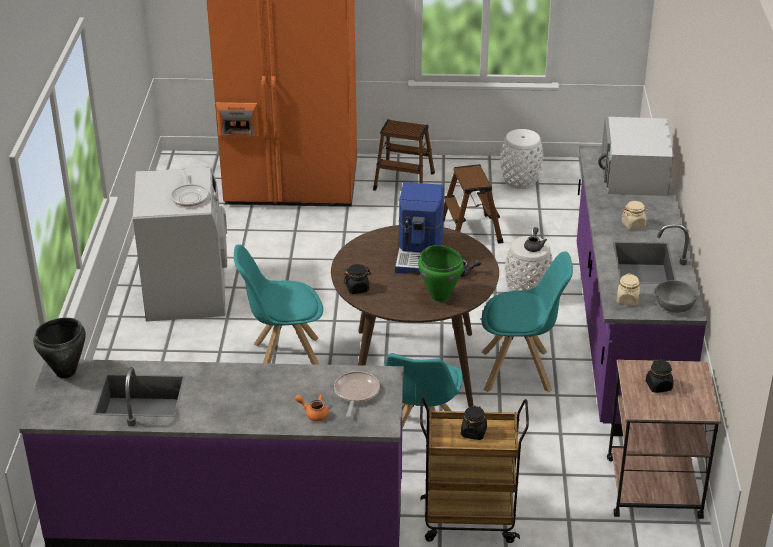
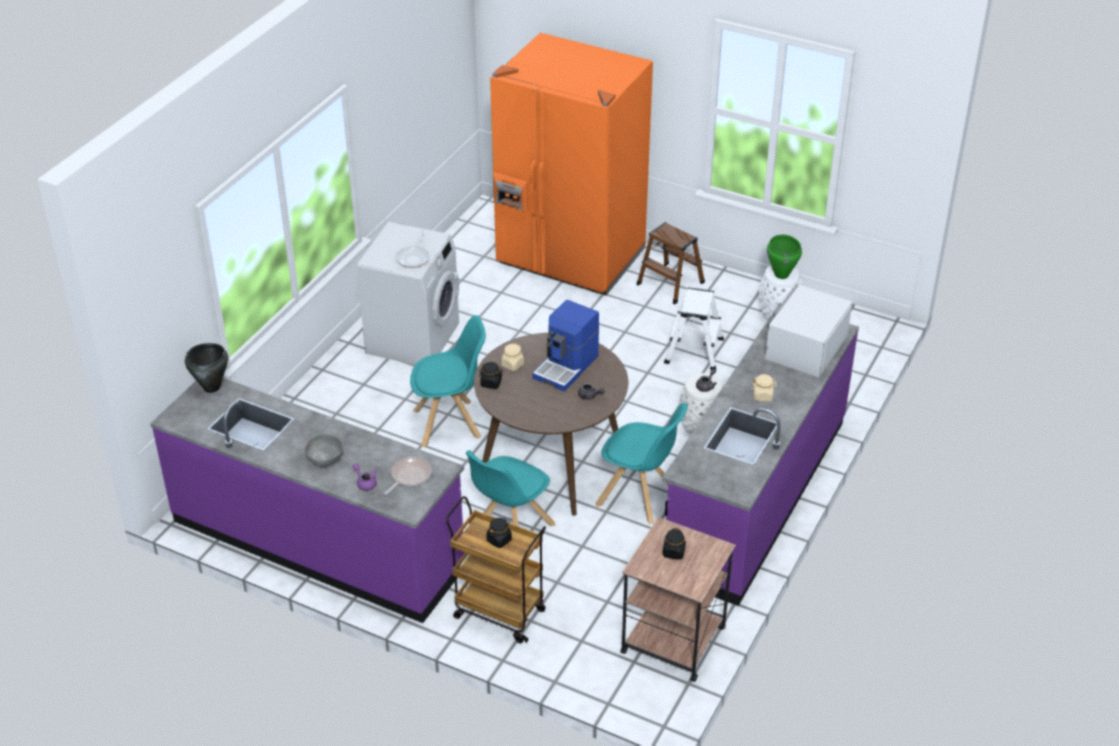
camera: 25 degrees right, 5 degrees up
turquoise chair [234,244,323,365] -> turquoise chair turned 150 degrees clockwise [410,315,486,447]
orange teapot [295,394,329,421] -> purple teapot [353,464,377,491]
green cooking pot [418,245,464,302] -> green cooking pot moved to [767,234,802,279]
brown step ladder [443,164,504,244] -> white step ladder [664,287,724,370]
beige jar [617,274,640,305] -> beige jar moved to [501,343,524,371]
grey bowl [655,280,697,313] -> grey bowl moved to [305,434,343,467]

